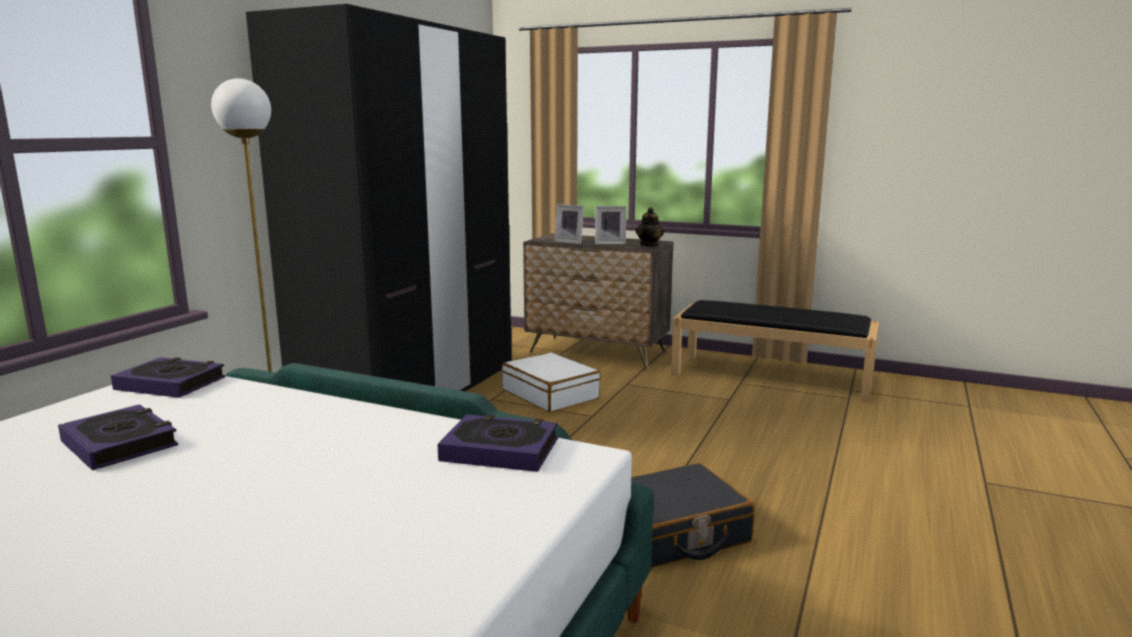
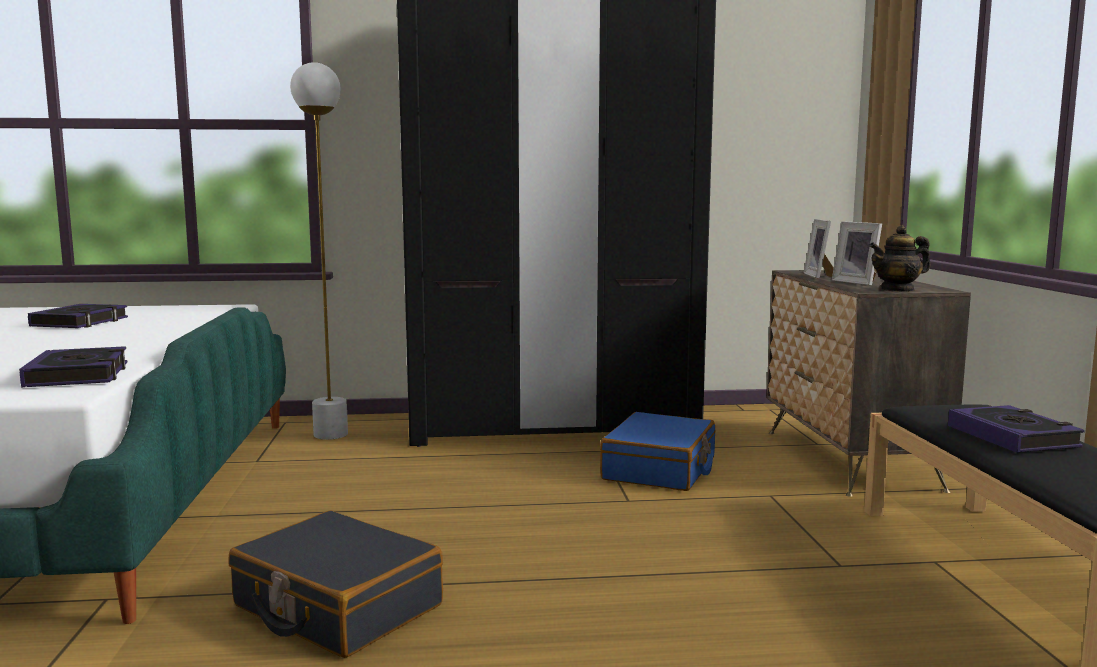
camera: 60 degrees right, 5 degrees down
book [111,357,226,398] -> book moved to [948,405,1085,453]
white suitcase [502,352,601,412] -> blue suitcase [600,412,715,491]

